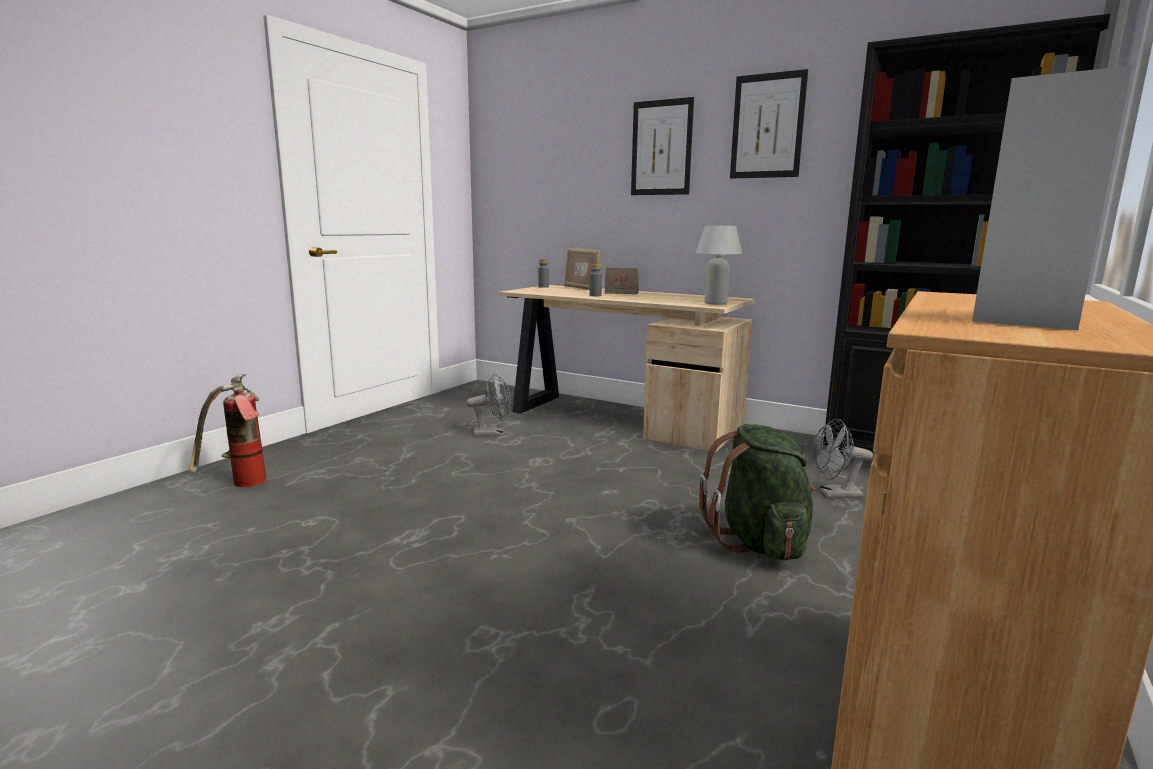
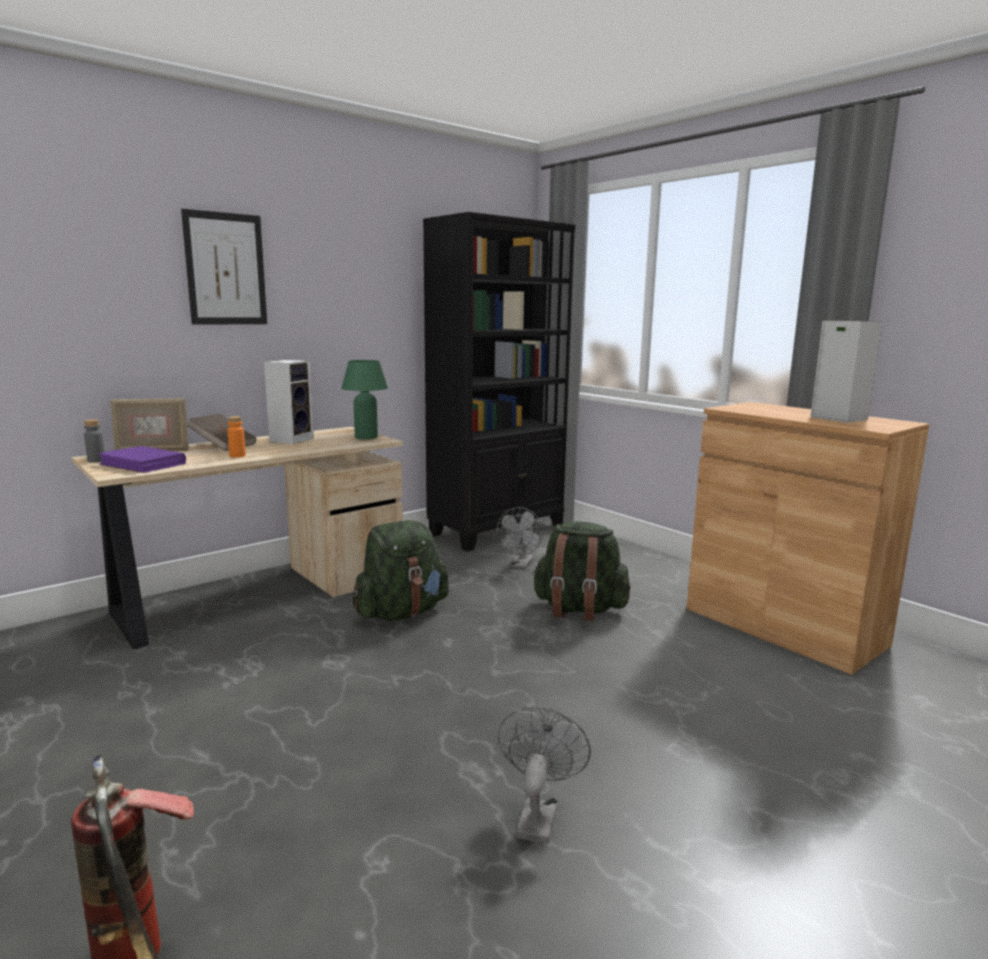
camera: 70 degrees left, 0 degrees up
grey fan [466,374,511,436] -> grey fan moved to [498,707,591,844]
grey bottle [590,264,602,296] -> orange bottle [228,416,246,458]
white table lamp [696,225,742,305] -> green table lamp [341,360,388,440]
picture [730,69,808,179] -> none
none -> purple book [98,446,186,473]
none -> speaker [264,360,314,444]
none -> green backpack [353,520,449,621]

